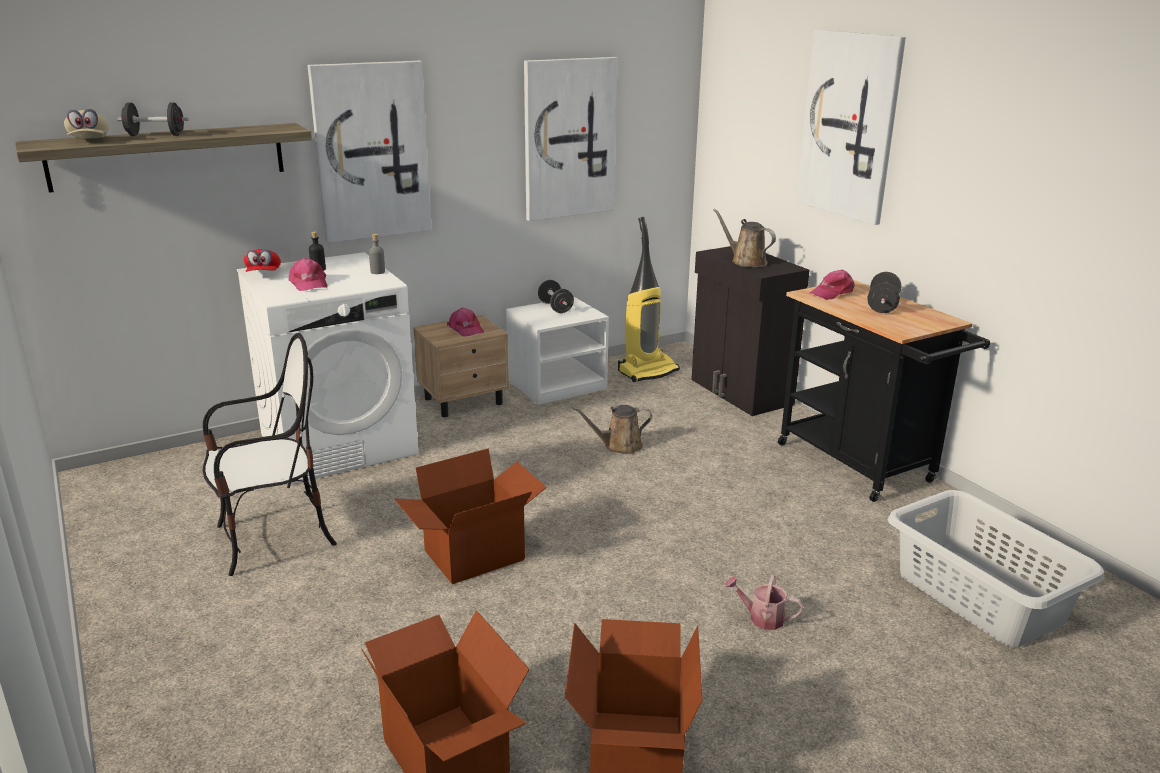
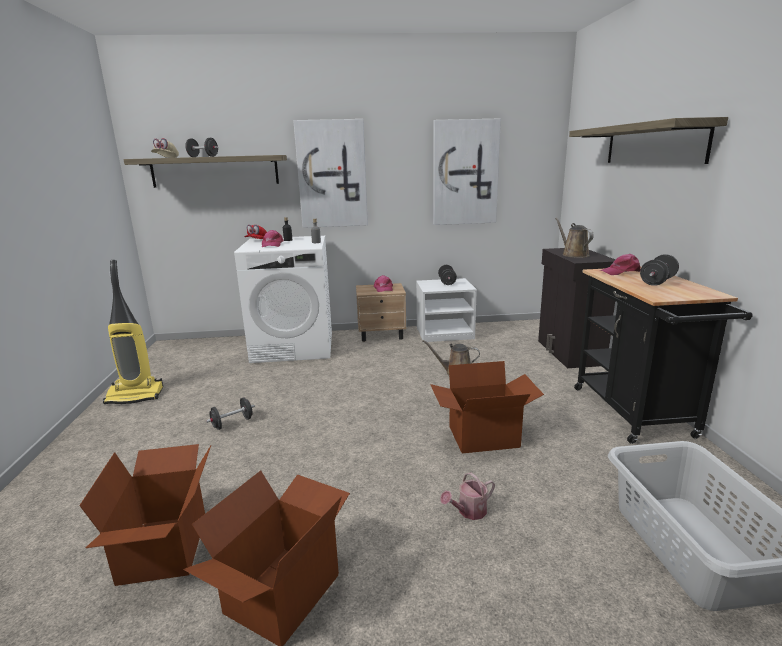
camera: 25 degrees right, 5 degrees down
chair [203,333,337,576] -> none
cardboard box [394,448,547,584] -> cardboard box moved to [430,361,544,453]
vacuum cleaner [618,217,680,382] -> vacuum cleaner moved to [103,260,163,404]
watering can [725,575,803,630] -> watering can turned 75 degrees counterclockwise [440,472,495,520]
picture [796,30,906,225] -> shelf [569,117,728,164]
none -> black dumbbell [206,398,255,430]

